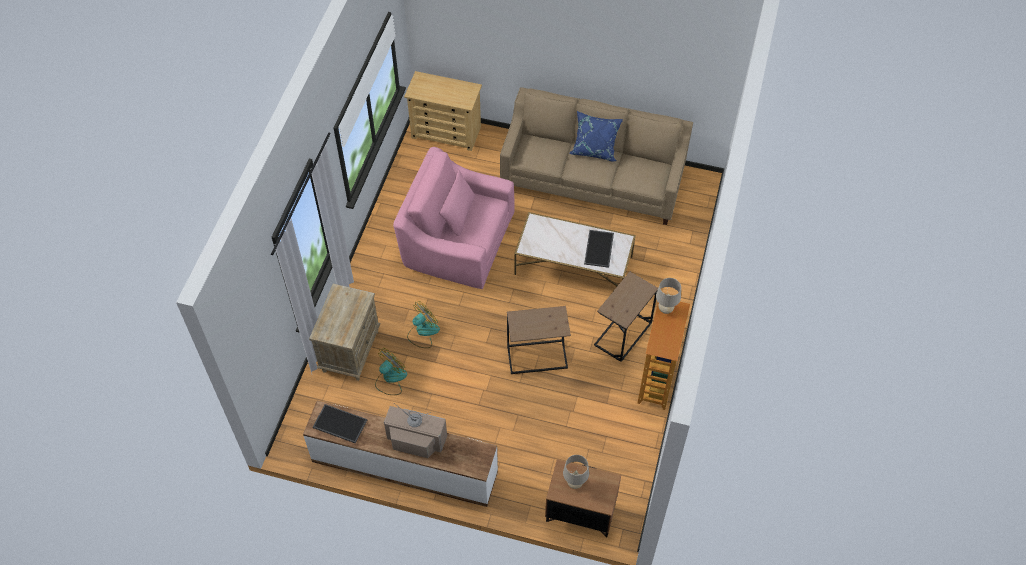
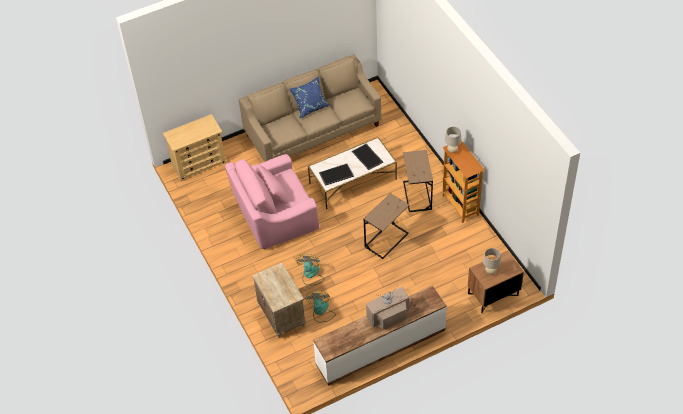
camera: 40 degrees left, 5 degrees down
tray [313,404,367,444] -> tray moved to [319,164,354,186]

